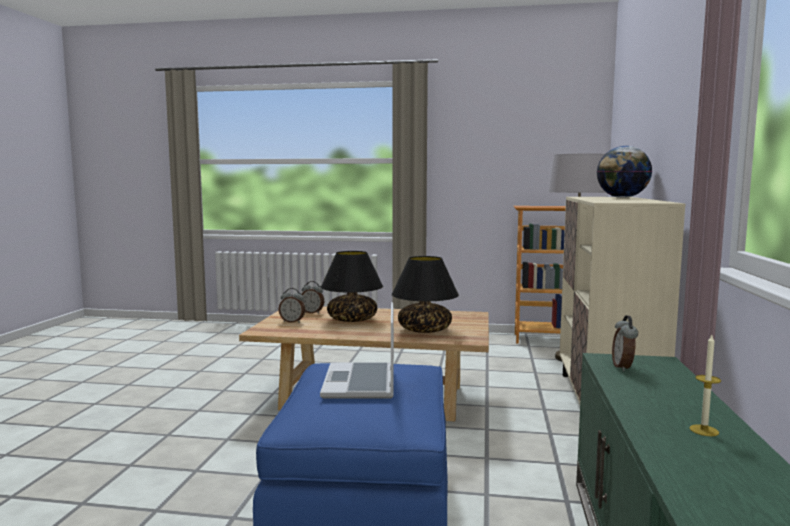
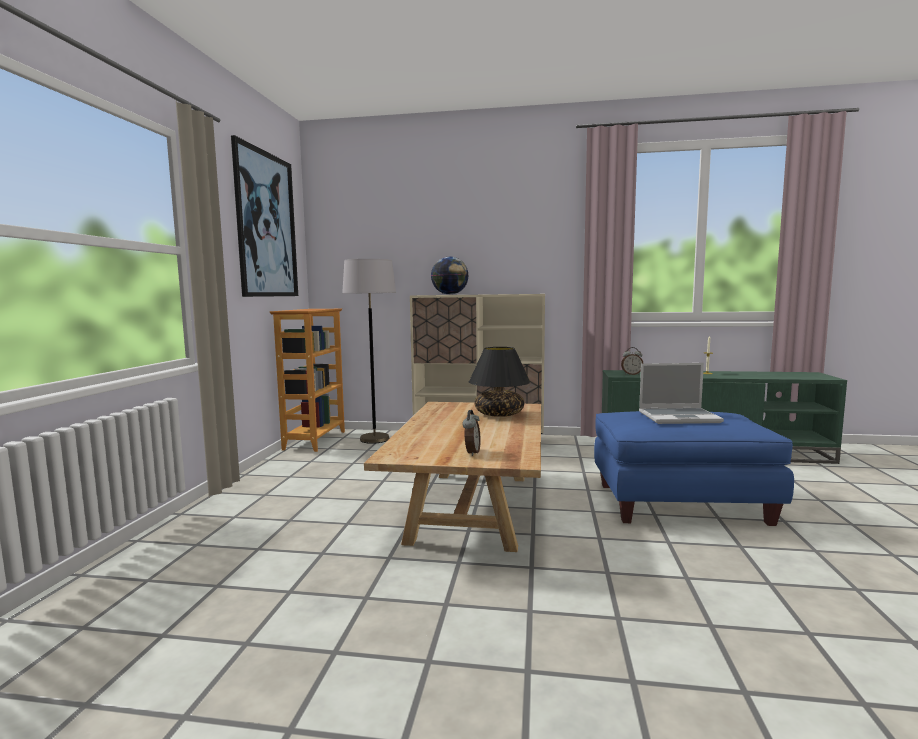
camera: 90 degrees left, 0 degrees up
alarm clock [302,281,324,314] -> none
black table lamp [321,251,383,322] -> none
none -> picture [231,135,298,297]

